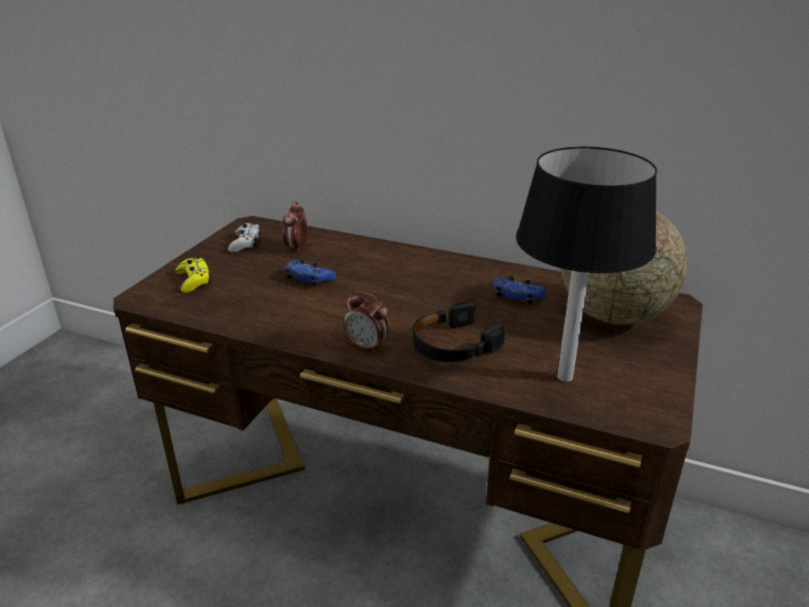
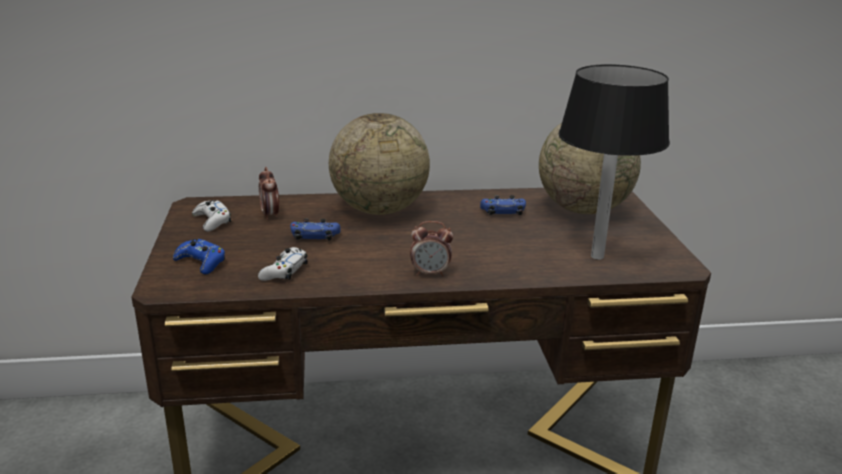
camera: 30 degrees left, 5 degrees down
yellow game controller [175,258,211,293] -> blue game controller [173,239,225,274]
black headphones [413,302,505,362] -> none
none -> white game controller [258,247,308,281]
none -> globe [329,113,430,215]

